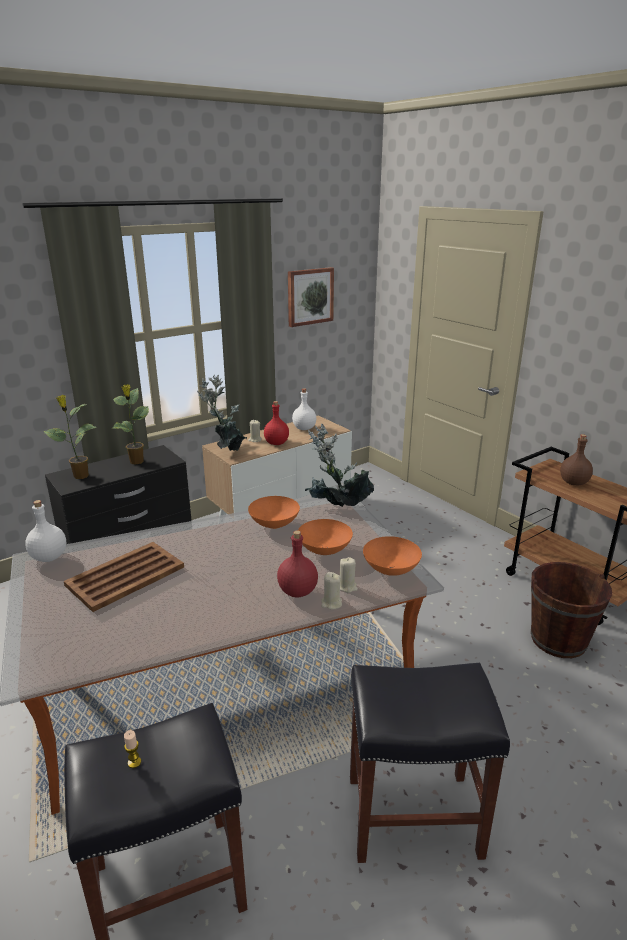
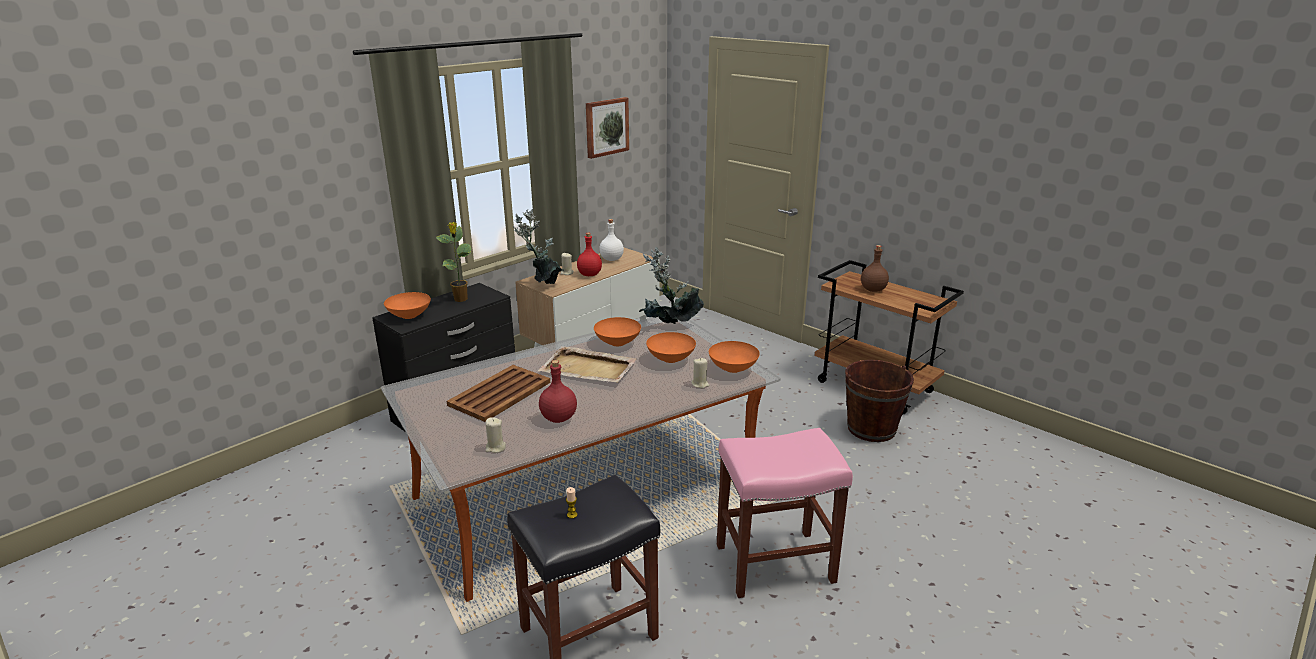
camera: 10 degrees left, 0 degrees up
white bottle [25,500,66,562] -> none
potted plant [43,395,96,479] -> orange bowl [384,292,431,319]
red bottle [277,530,318,598] -> red bottle moved to [539,360,577,423]
beige candle [321,572,342,610] -> beige candle moved to [485,417,506,453]
black stool [350,663,510,863] -> pink stool [717,428,853,598]
none -> beige tray [538,346,637,383]

